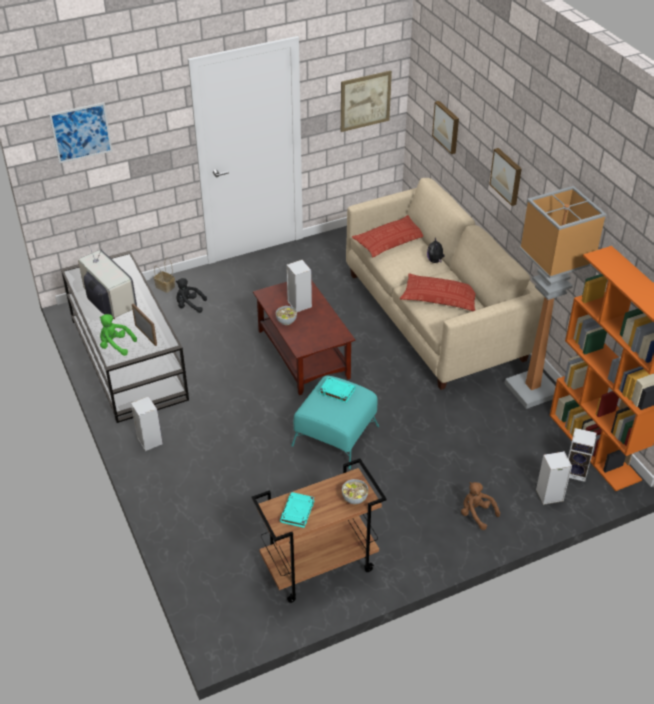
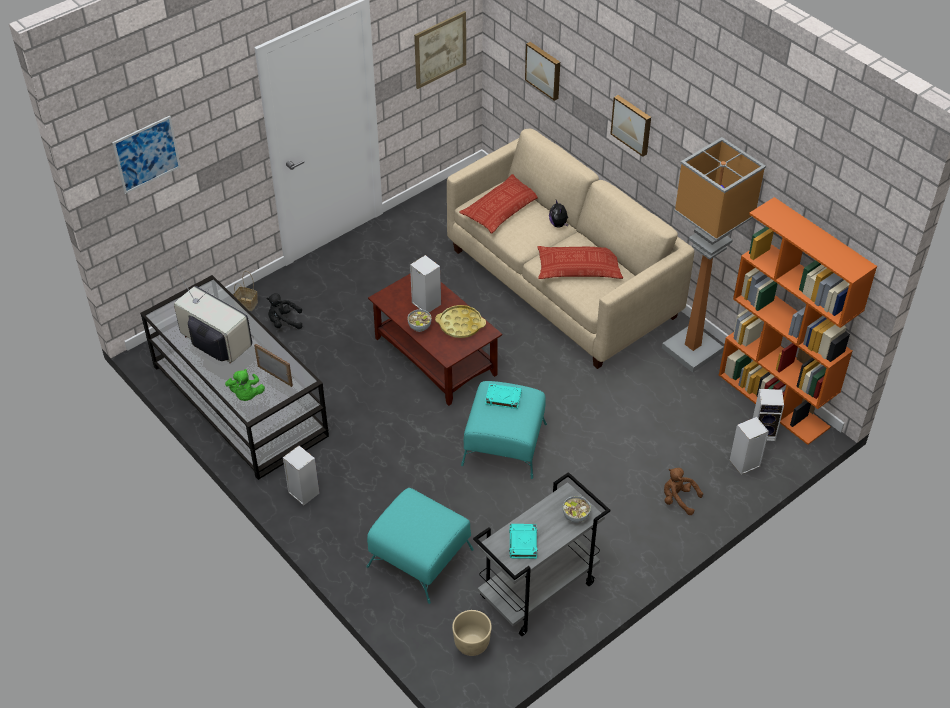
camera: 15 degrees left, 5 degrees up
green plush toy [100,314,137,356] -> green plush toy turned 105 degrees counterclockwise [225,369,265,401]
brown cart [252,458,387,603] -> grey cart [473,472,610,636]
none -> turquoise ottoman [366,488,474,604]
none -> yellow tray [435,305,486,338]
none -> beige planter [452,610,492,656]

